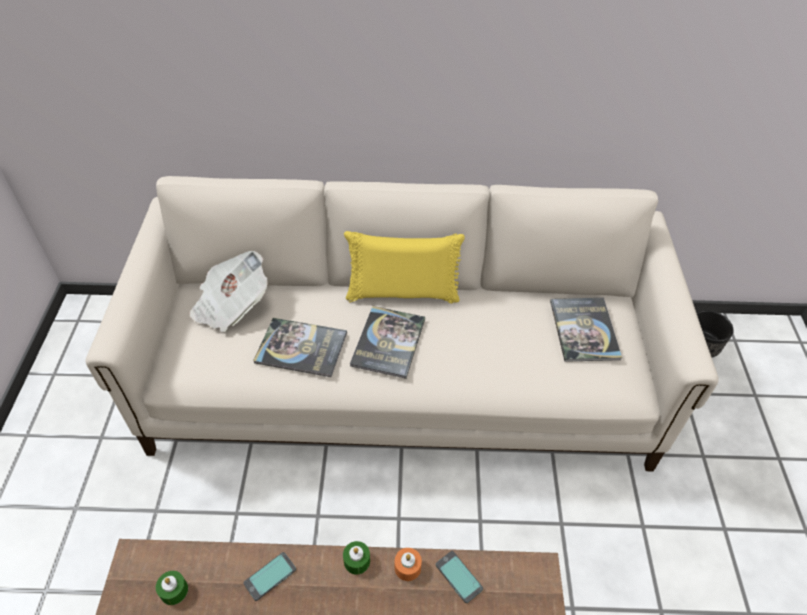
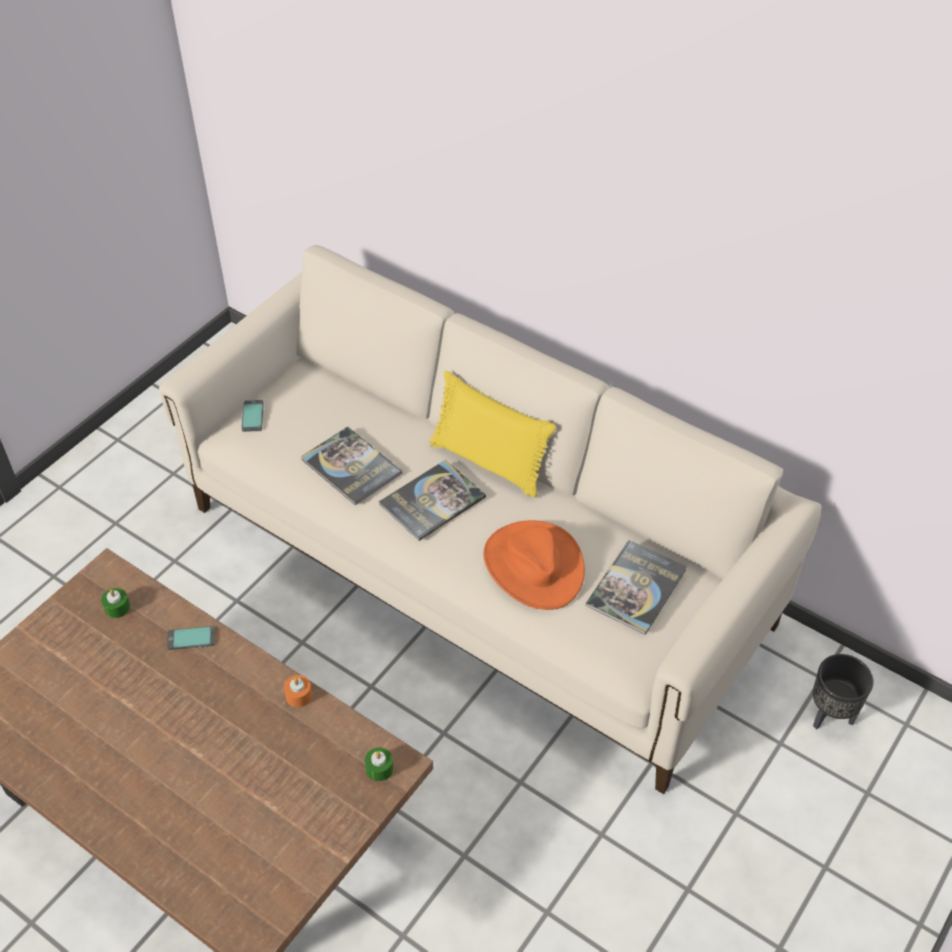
camera: 35 degrees right, 0 degrees up
newspaper [189,251,268,332] -> none
green candle [343,541,370,575] -> green candle moved to [365,747,393,781]
phone [436,551,483,603] -> phone moved to [241,400,264,432]
none -> orange hat [484,520,585,610]

